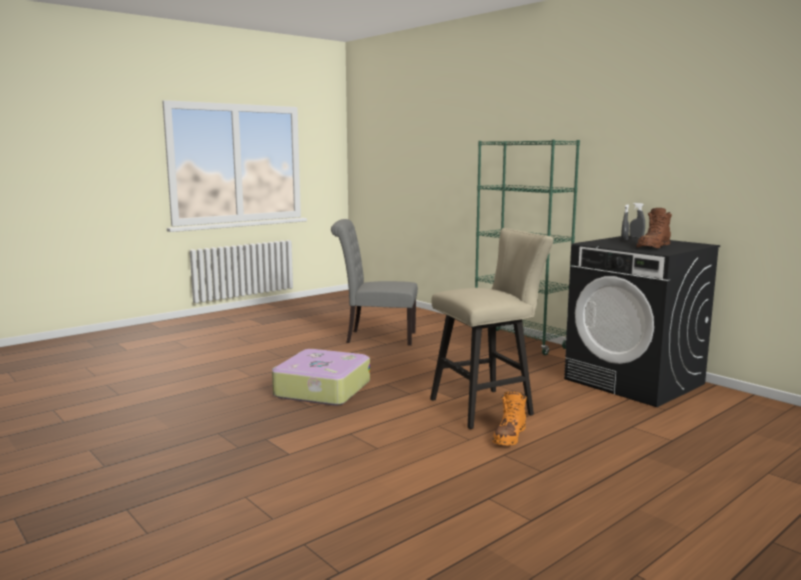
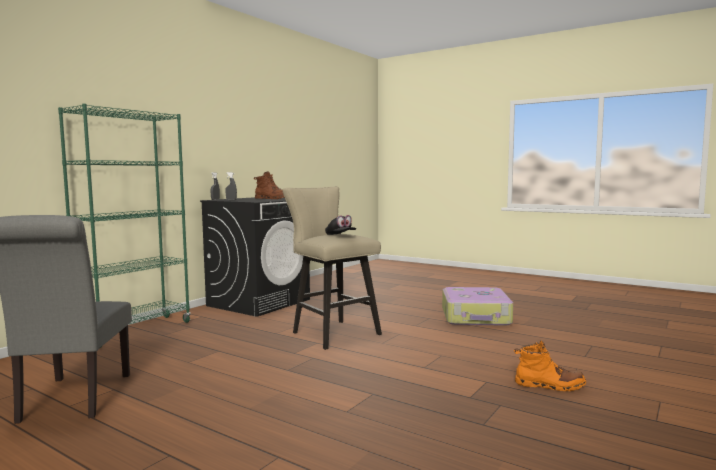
camera: 105 degrees left, 5 degrees down
suitcase [272,349,370,406] -> suitcase moved to [442,287,513,326]
orange boot [493,392,527,446] -> orange boot moved to [514,341,586,391]
none -> black cap [325,215,356,235]

